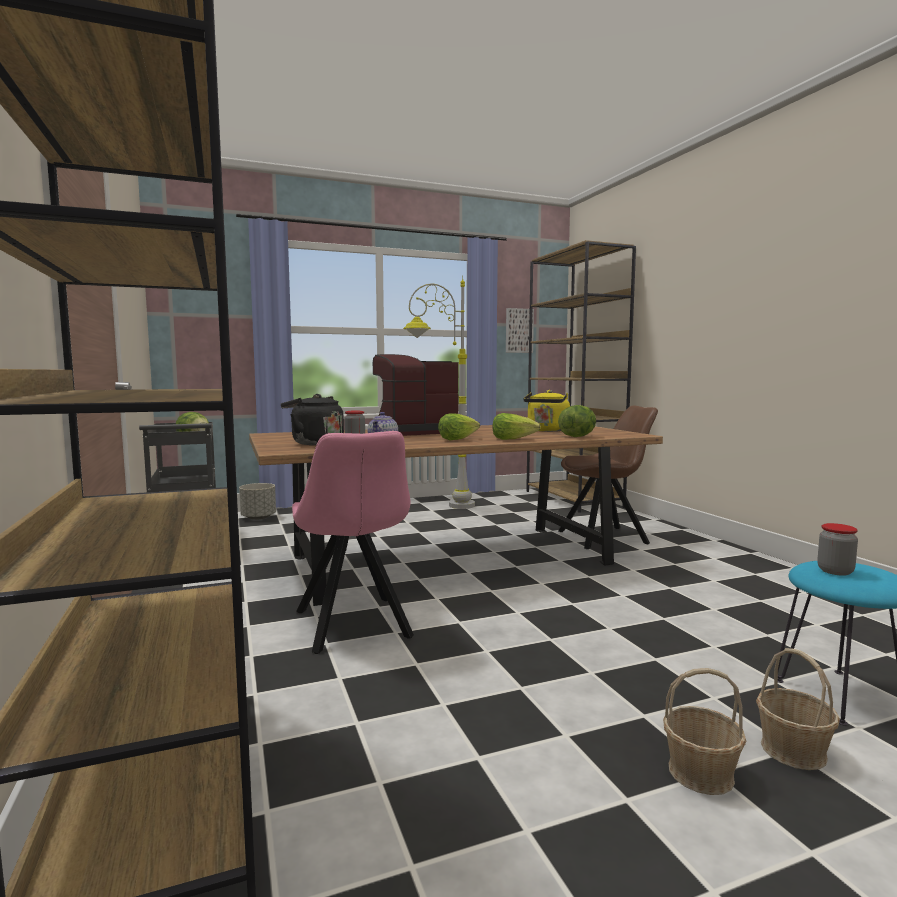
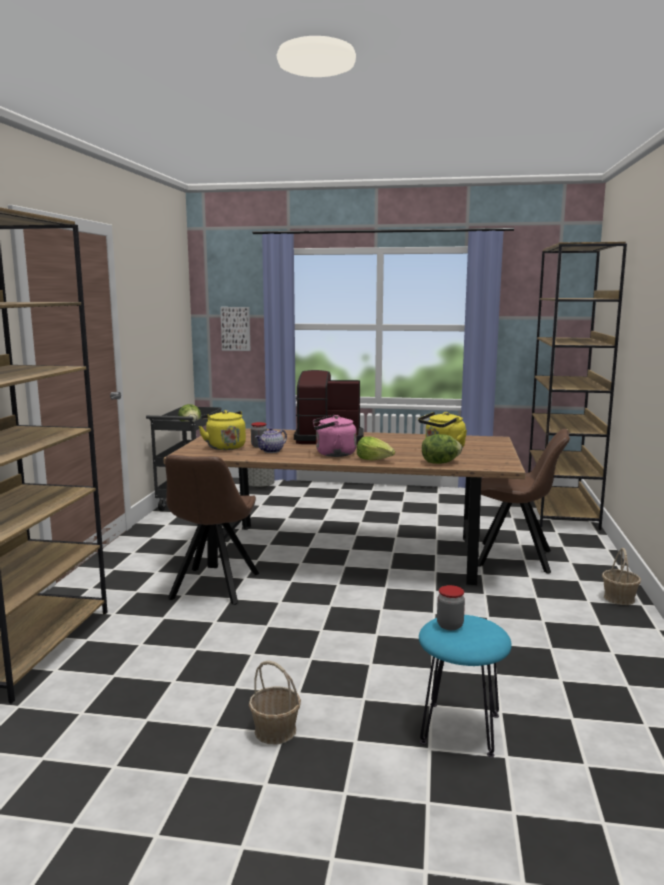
camera: 30 degrees right, 5 degrees up
black kettle [281,394,344,445] -> yellow kettle [199,410,246,450]
pink chair [292,431,414,654] -> brown chair [165,455,259,605]
grey floor lamp [403,275,475,509] -> none
lettuce [438,413,480,440] -> pink kettle [313,415,357,457]
picture [506,308,534,353] -> picture moved to [220,307,251,351]
basket [756,648,840,770] -> basket moved to [602,548,641,605]

